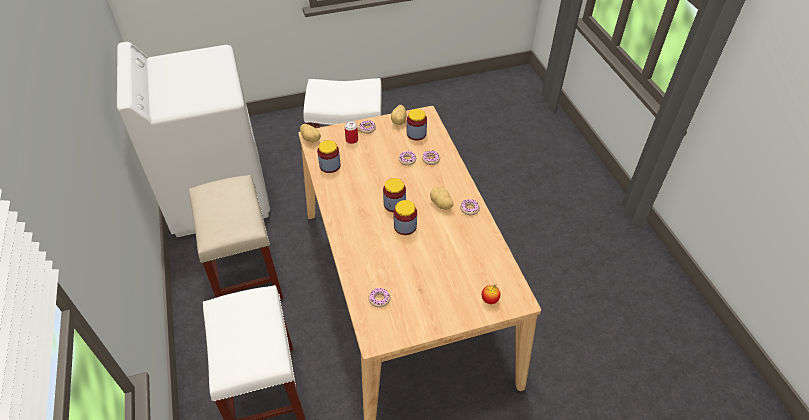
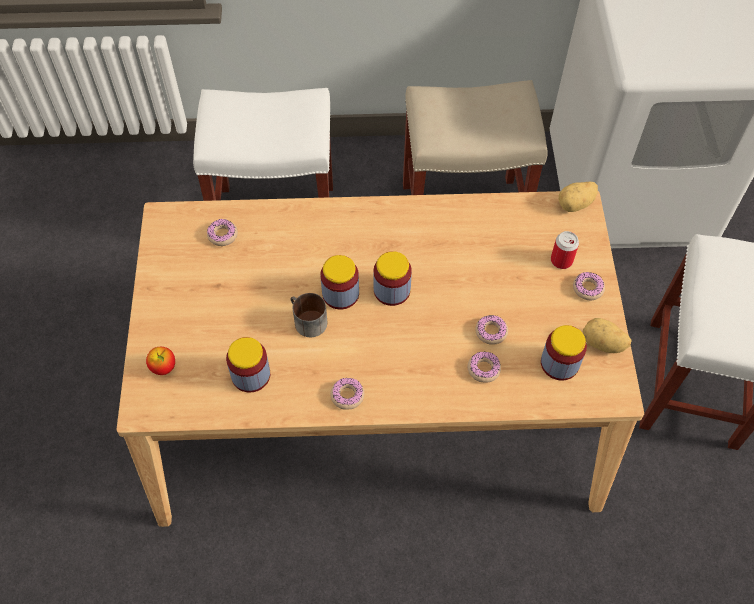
camera: 105 degrees right, 10 degrees up
jar [317,140,341,173] -> jar moved to [226,337,270,393]
potato [430,187,453,210] -> none
none -> mug [290,293,327,337]

